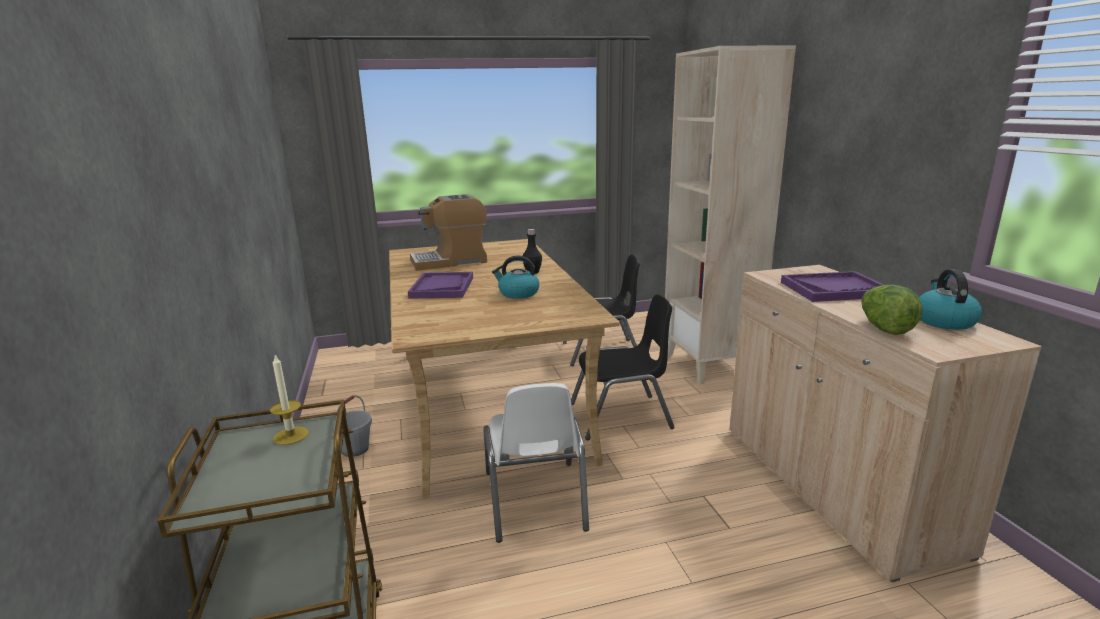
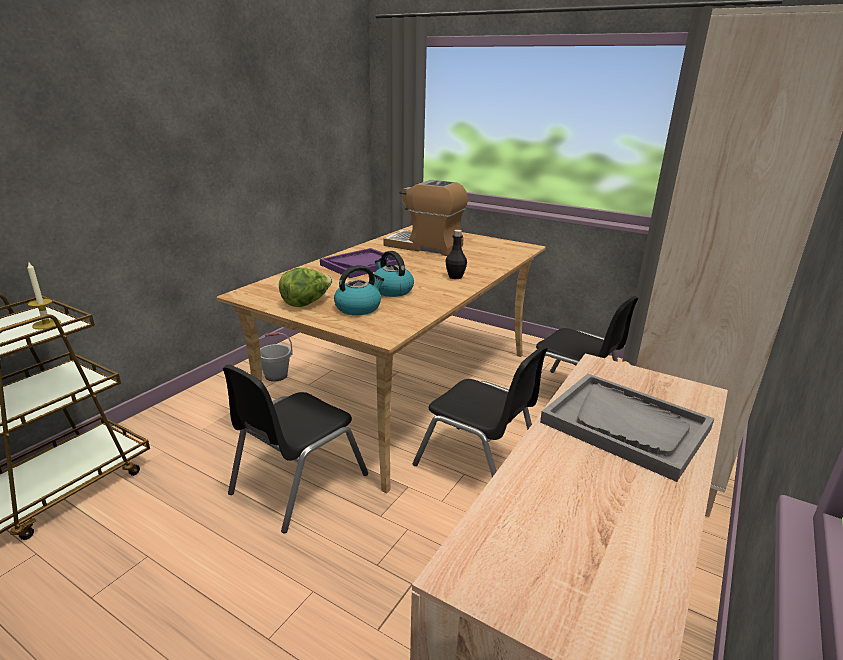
camera: 45 degrees right, 5 degrees up
white chair [483,383,589,543] -> black chair [223,365,368,533]
purple tray [781,271,884,302] -> grey tray [540,374,714,482]
lettuce [861,285,922,335] -> lettuce moved to [279,268,332,307]
kettle [919,269,982,330] -> kettle moved to [334,265,384,315]

